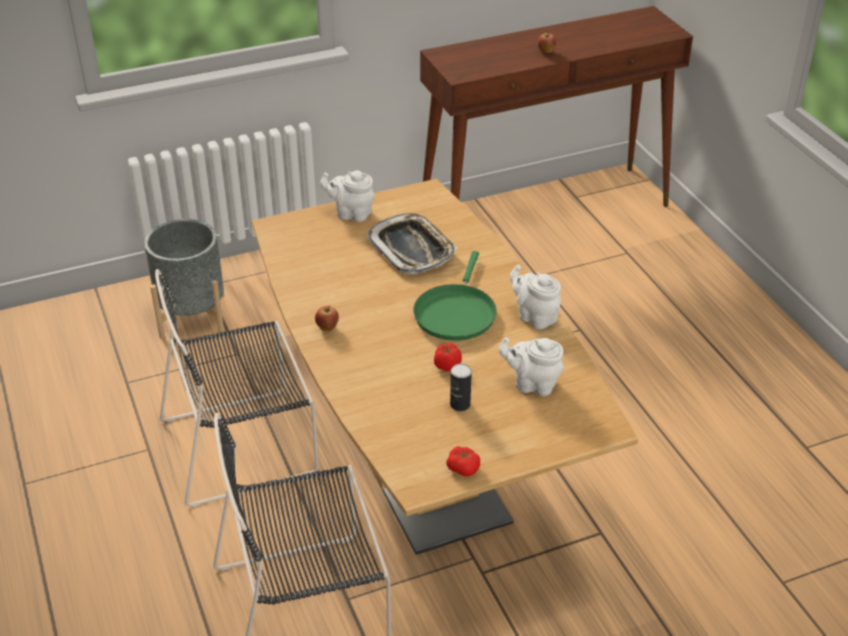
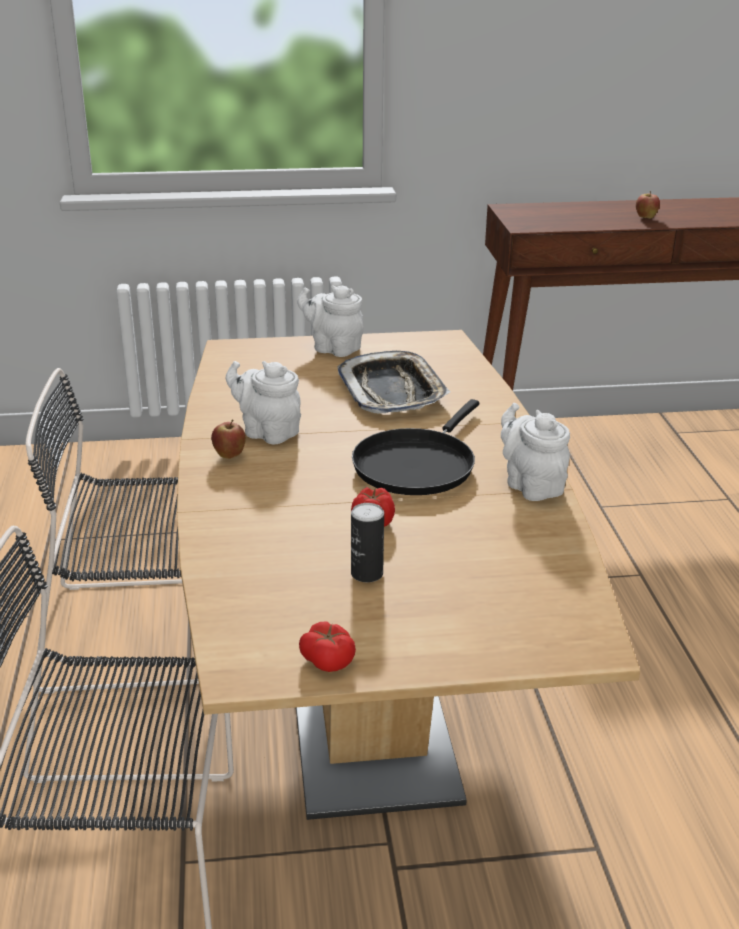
camera: 15 degrees right, 10 degrees down
grey planter [144,219,225,338] -> none
green frying pan [413,251,497,341] -> black frying pan [352,399,479,495]
white teapot [499,337,564,396] -> white teapot moved to [226,361,301,444]

